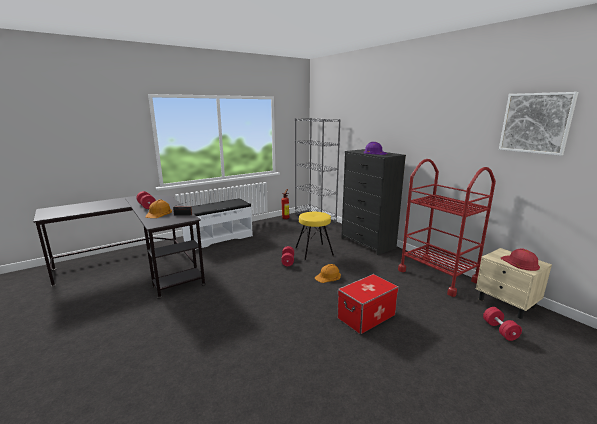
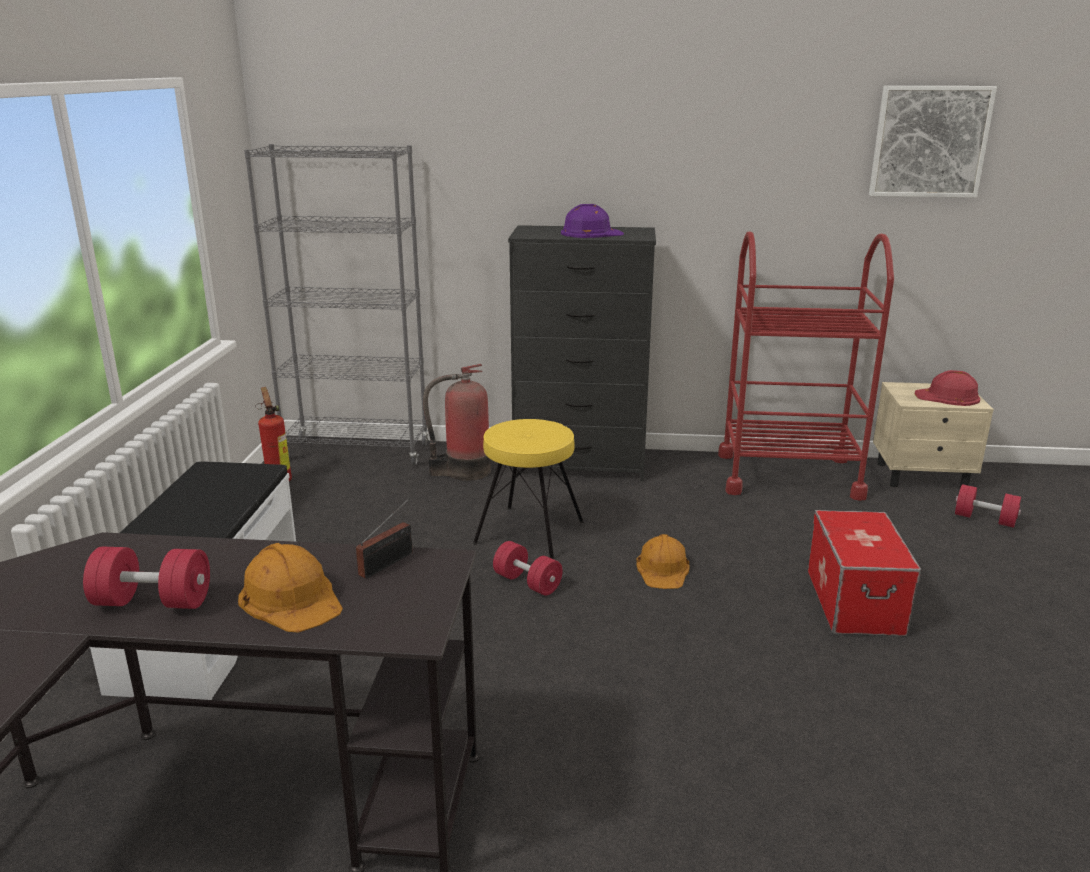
camera: 50 degrees left, 5 degrees up
none -> fire extinguisher [423,364,491,481]

